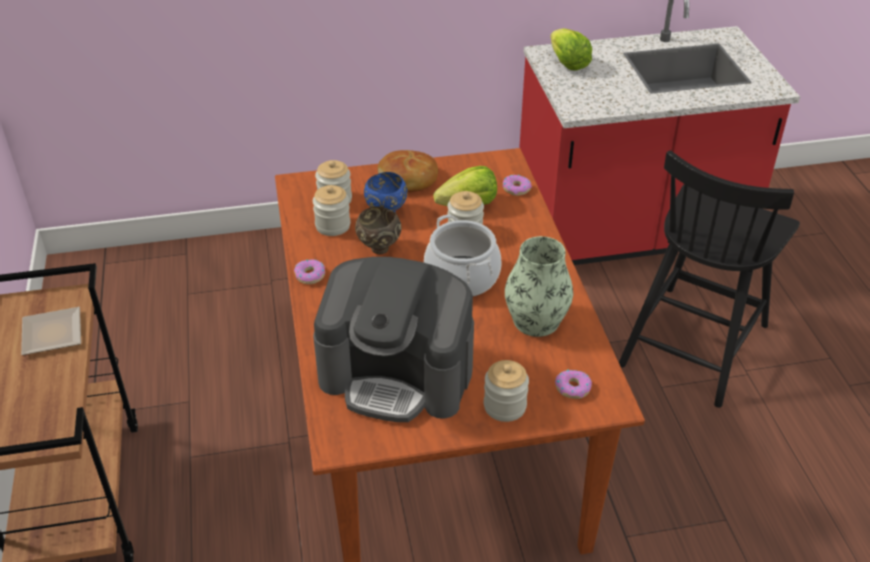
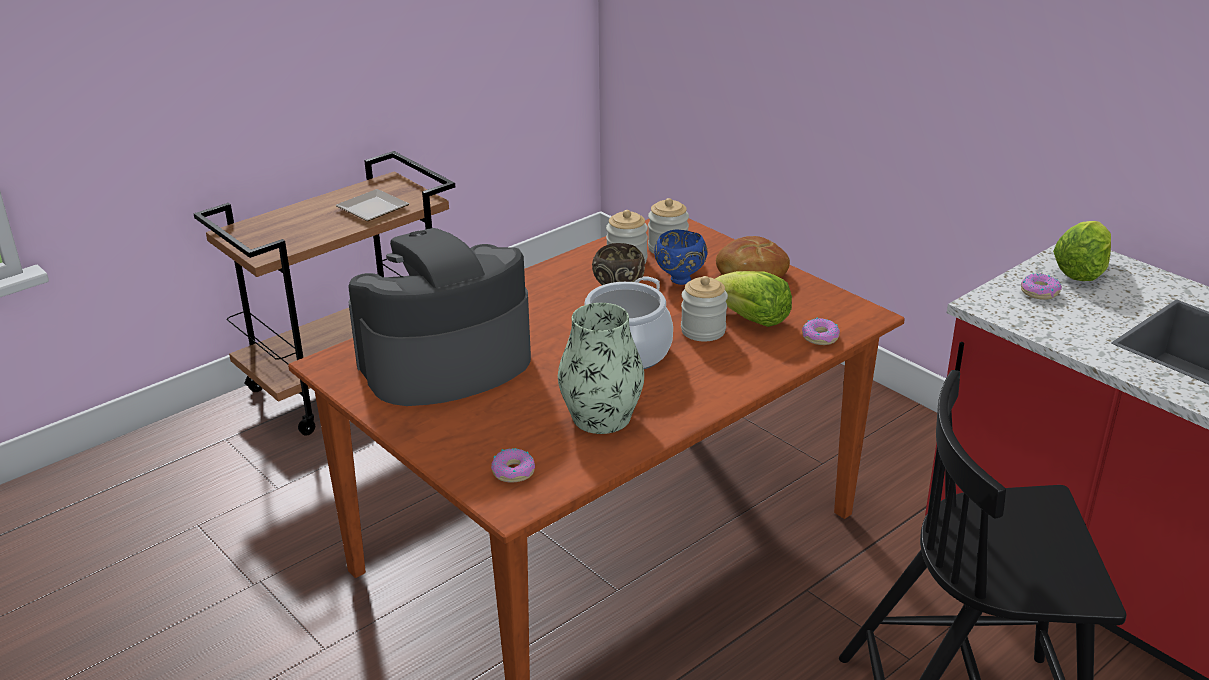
camera: 60 degrees right, 10 degrees down
donut [294,260,325,284] -> donut moved to [1021,273,1062,300]
coffee machine [313,257,474,422] -> coffee machine turned 75 degrees clockwise [348,228,531,406]
jar [484,360,529,422] -> none

